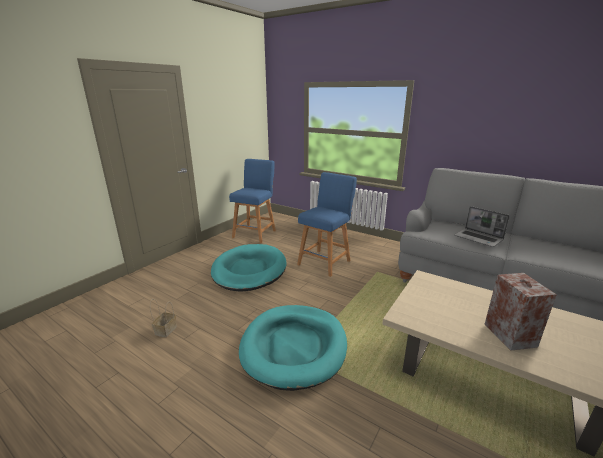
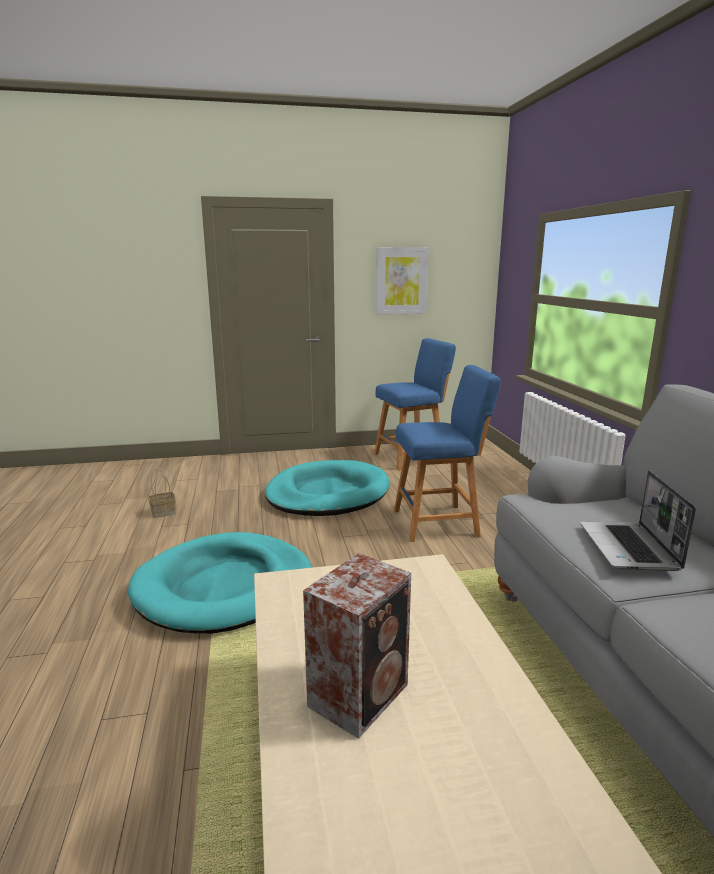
camera: 45 degrees right, 5 degrees down
none -> picture [376,247,429,315]

